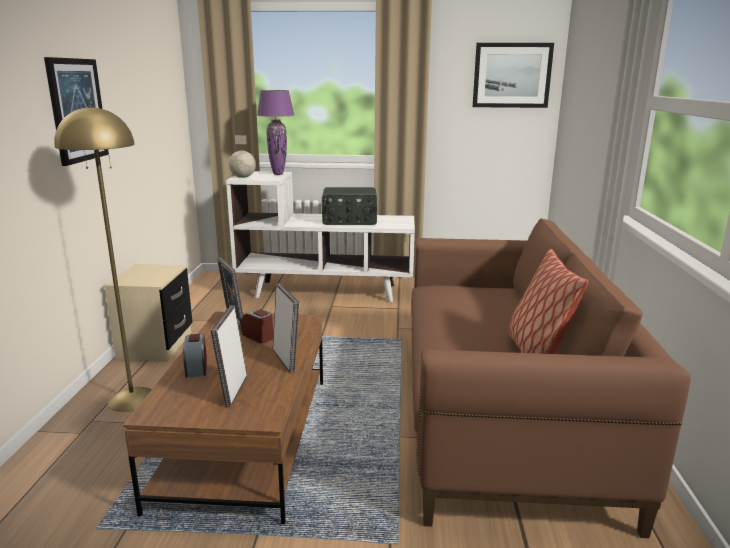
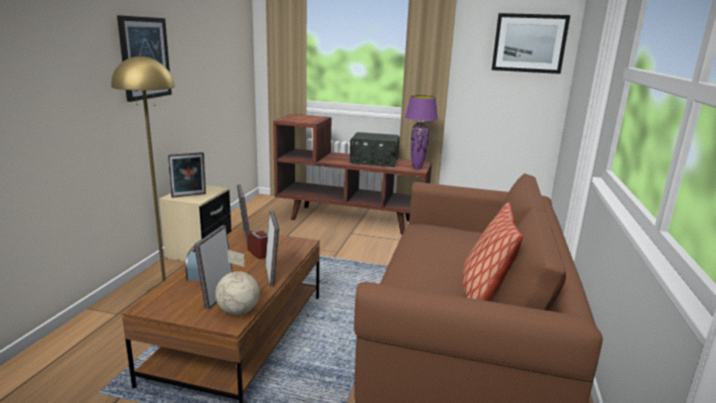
camera: 10 degrees right, 0 degrees up
white tv stand [226,171,415,302] -> brown tv stand [273,114,432,235]
globe [229,135,256,178] -> globe moved to [215,250,260,315]
purple table lamp [257,90,294,175] -> purple table lamp moved to [405,95,438,169]
none -> picture frame [168,152,206,198]

